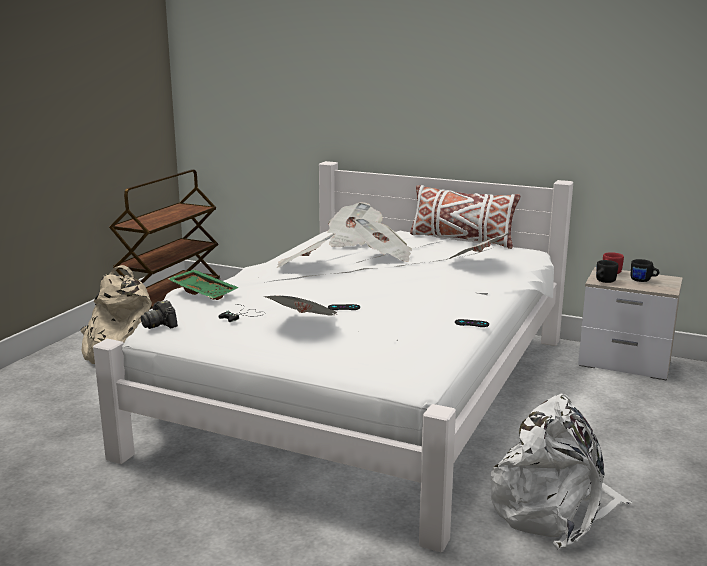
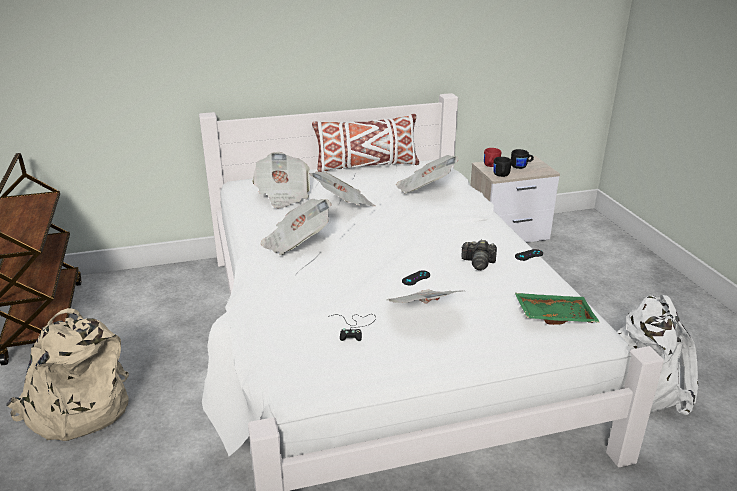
camera: 40 degrees left, 10 degrees up
camera [141,300,178,329] -> camera moved to [461,239,497,270]
green tray [168,269,239,300] -> green tray moved to [515,293,600,325]

